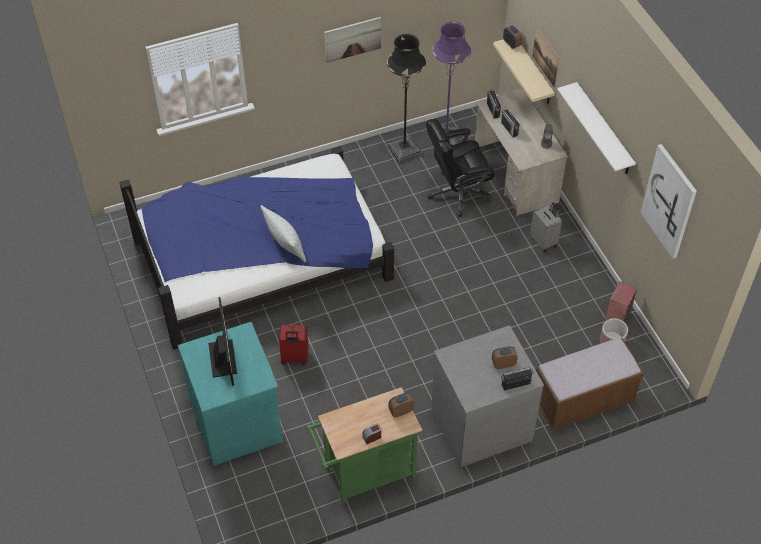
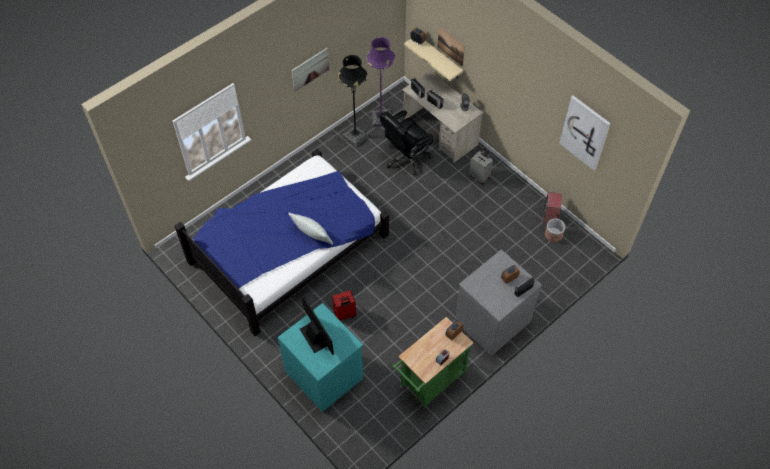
camera: 20 degrees left, 5 degrees up
brown bench [536,338,644,430] -> none
white shelf [557,82,636,174] -> none

